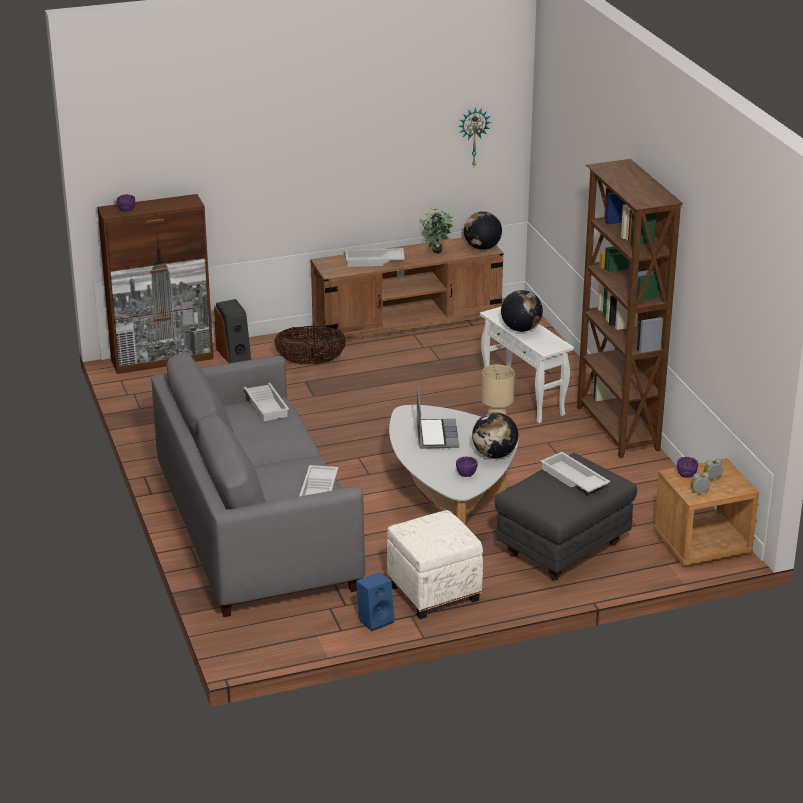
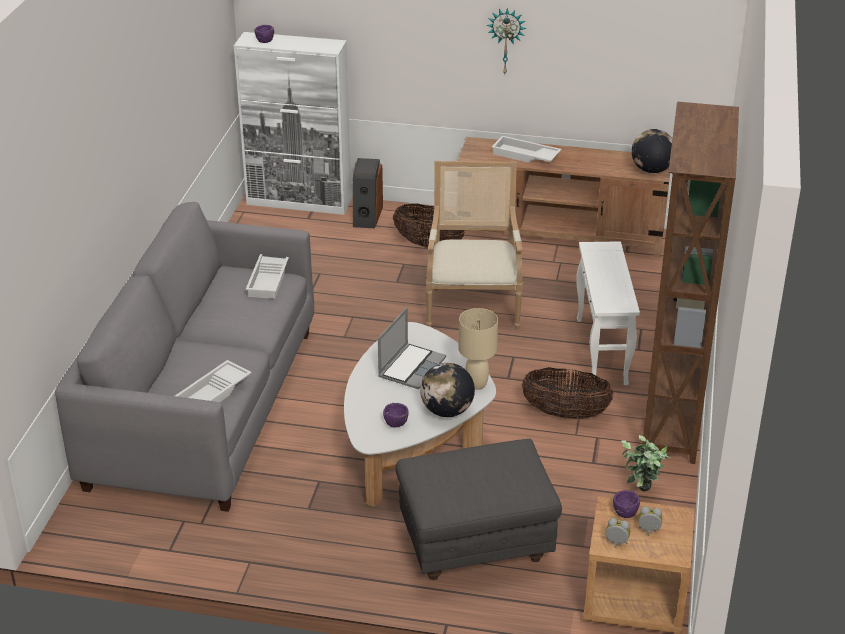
camera: 30 degrees right, 5 degrees up
brown cabinet [97,194,214,374] -> white cabinet [234,32,352,215]
blue speaker [356,572,395,632] -> none
white ottoman [387,510,483,619] -> none
potted plant [422,208,453,254] -> potted plant moved to [621,435,671,491]
wall clock [458,107,491,166] -> wall clock moved to [487,8,527,74]
globe [501,290,543,332] -> none
white tray [540,452,610,493] -> none
none -> armchair [426,161,523,330]
none -> basket [521,367,613,419]

